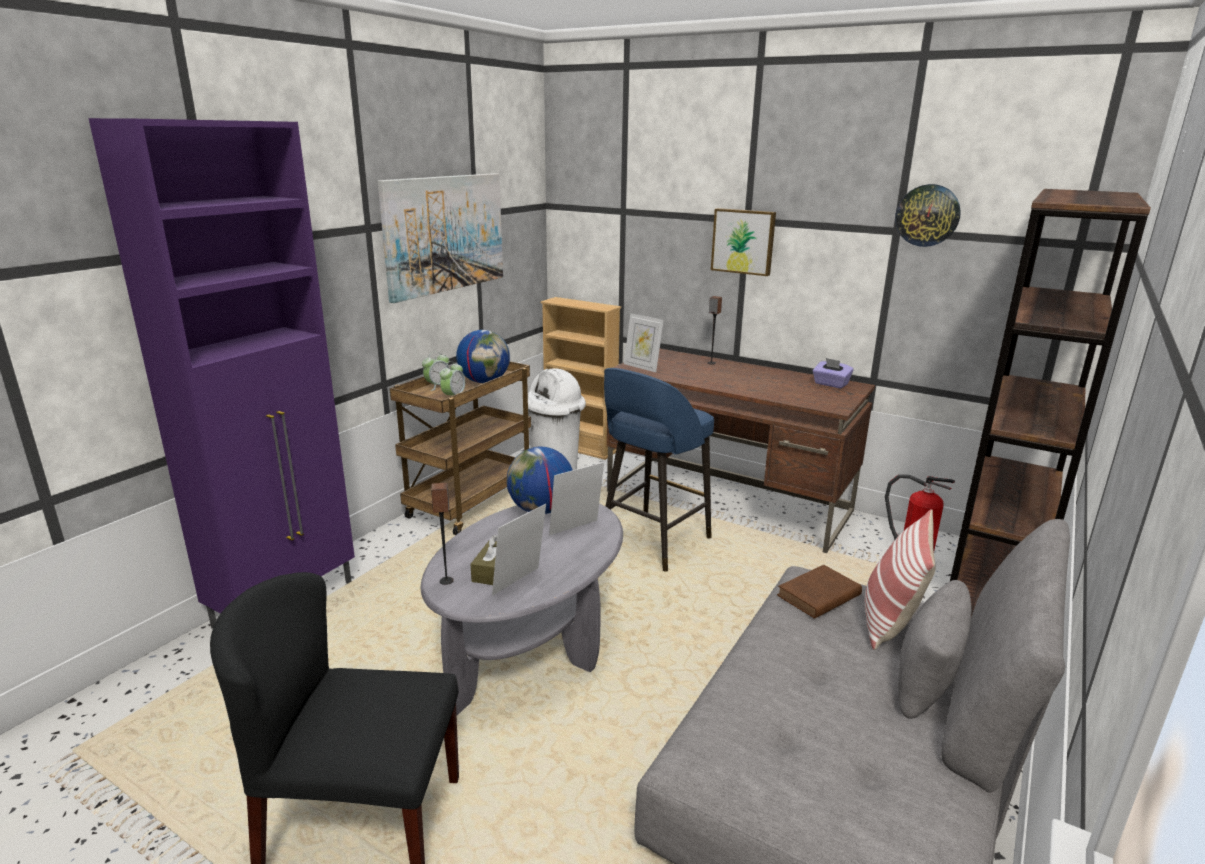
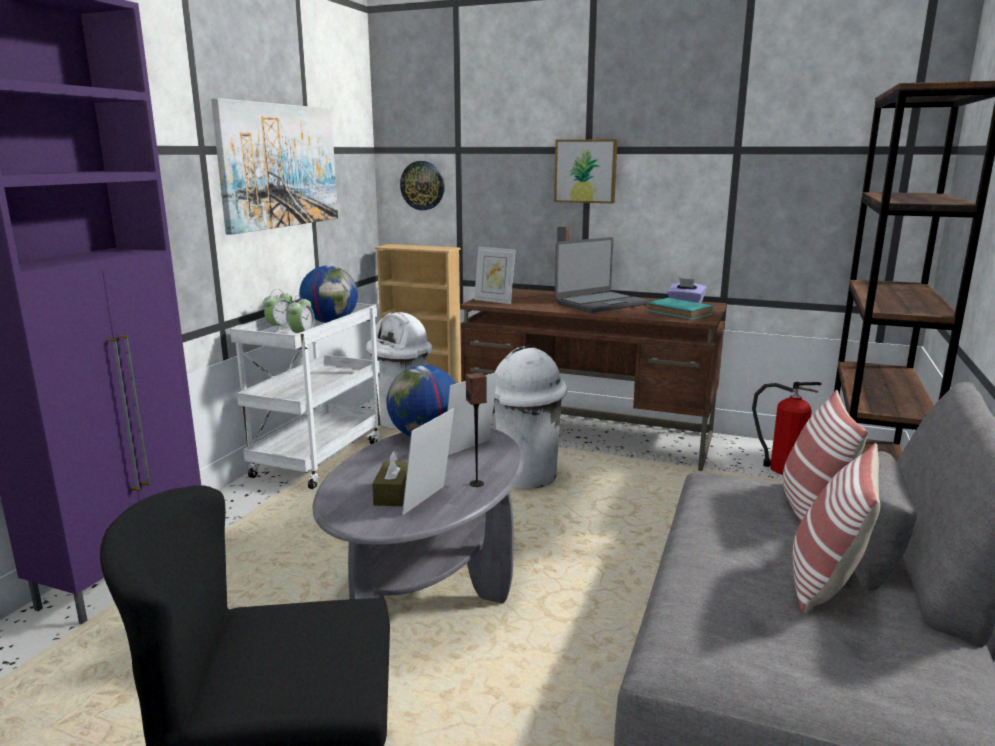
camera: 10 degrees left, 5 degrees down
brown cart [390,361,531,535] -> white cart [230,303,382,489]
speaker [431,483,454,585] -> speaker moved to [466,373,487,487]
blue stool [604,368,714,572] -> white trash can [494,345,567,489]
brown book [777,565,862,619] -> none
wall clock [895,184,961,247] -> wall clock moved to [400,161,445,210]
none -> laptop [555,237,648,313]
none -> turquoise book [646,298,713,320]
none -> pillow [792,443,880,614]

